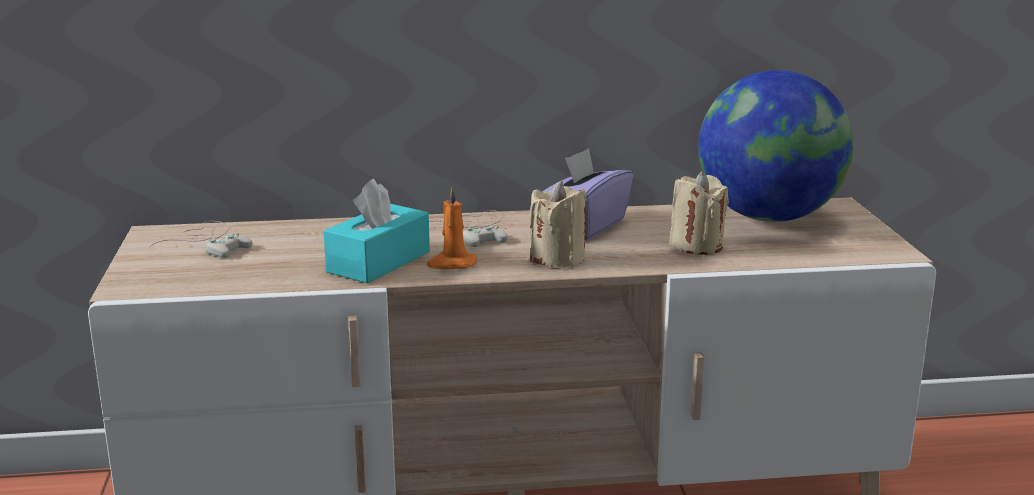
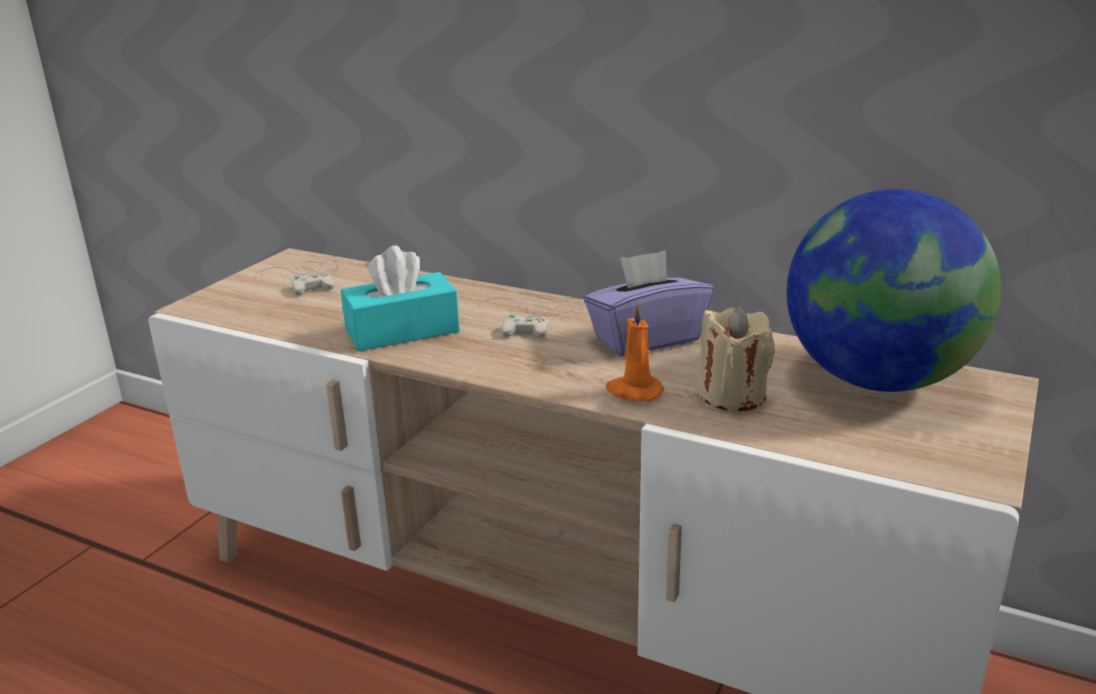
camera: 35 degrees right, 5 degrees up
orange candle [426,186,477,269] -> orange candle moved to [606,302,664,402]
beige candle [530,180,587,267] -> none

